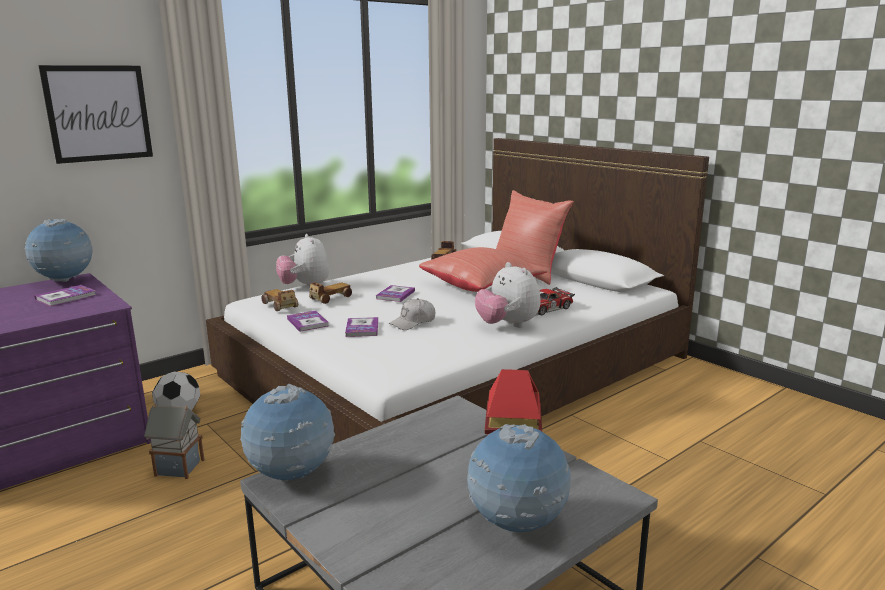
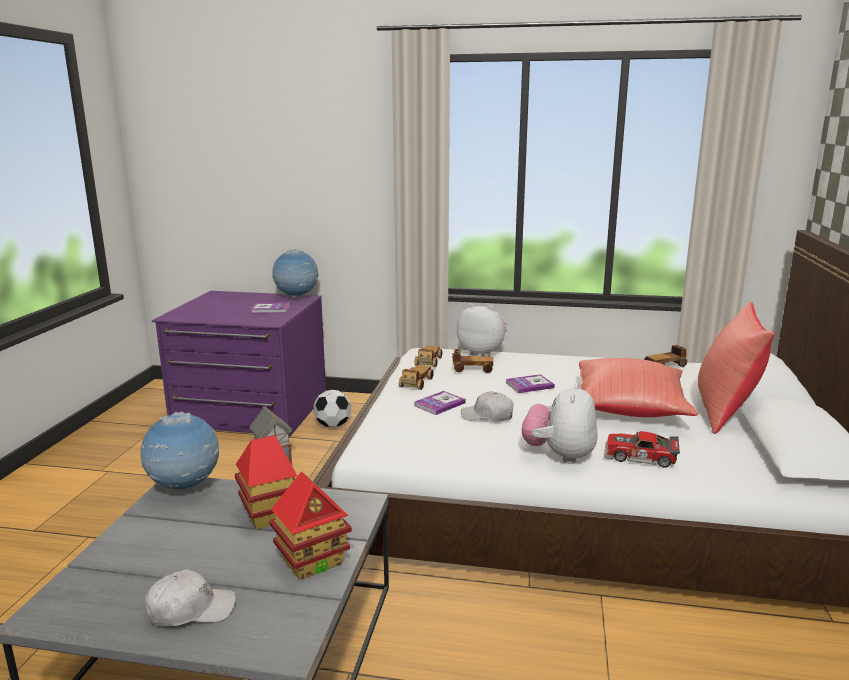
camera: 50 degrees right, 0 degrees up
picture [38,65,153,164] -> none
plush toy [276,234,329,286] -> plush toy turned 90 degrees clockwise [457,303,507,357]
book [287,310,329,332] -> toy car [399,365,434,390]
globe [467,424,571,532] -> white cap [145,569,236,626]
none -> toy house [235,435,297,529]

